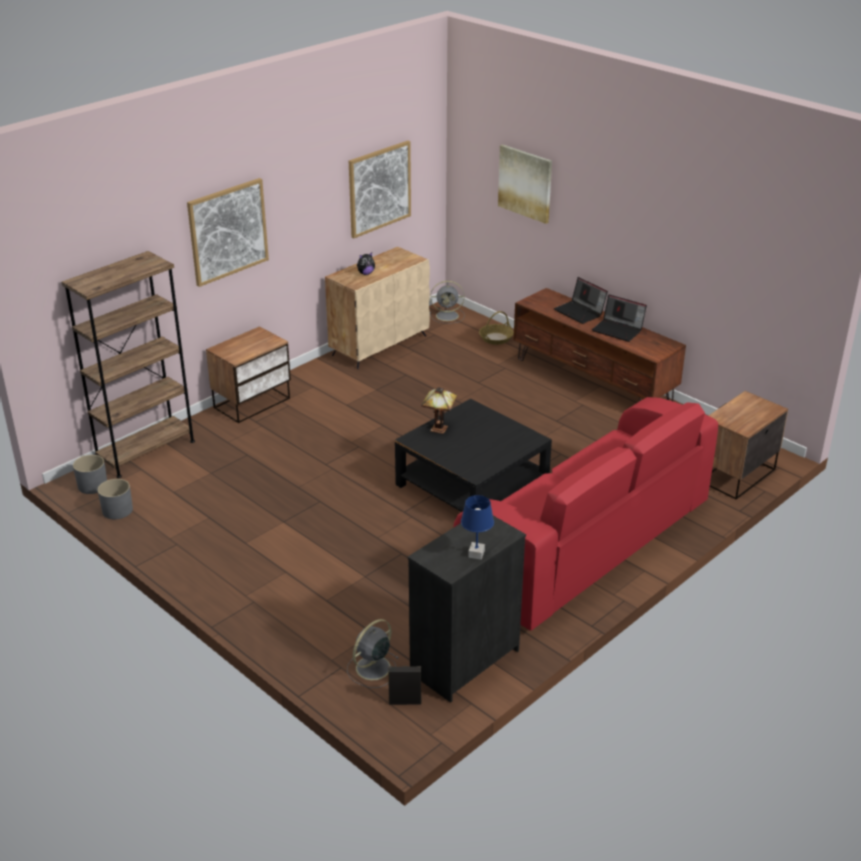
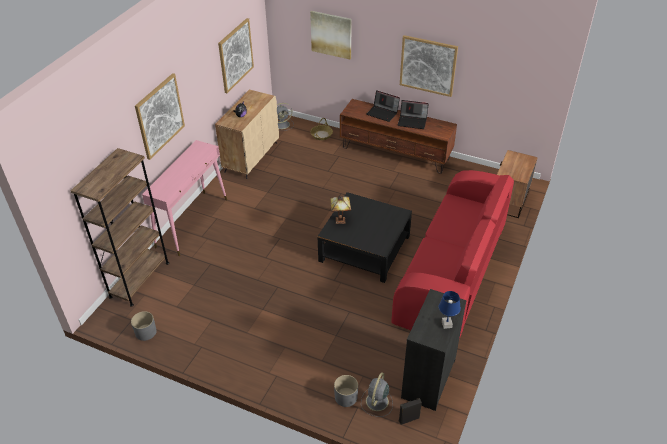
camera: 20 degrees left, 10 degrees up
grey planter [73,455,107,494] -> grey planter moved to [334,375,358,407]
nightstand [206,326,291,423] -> pink console table [142,140,227,256]
none -> picture [400,35,458,97]

